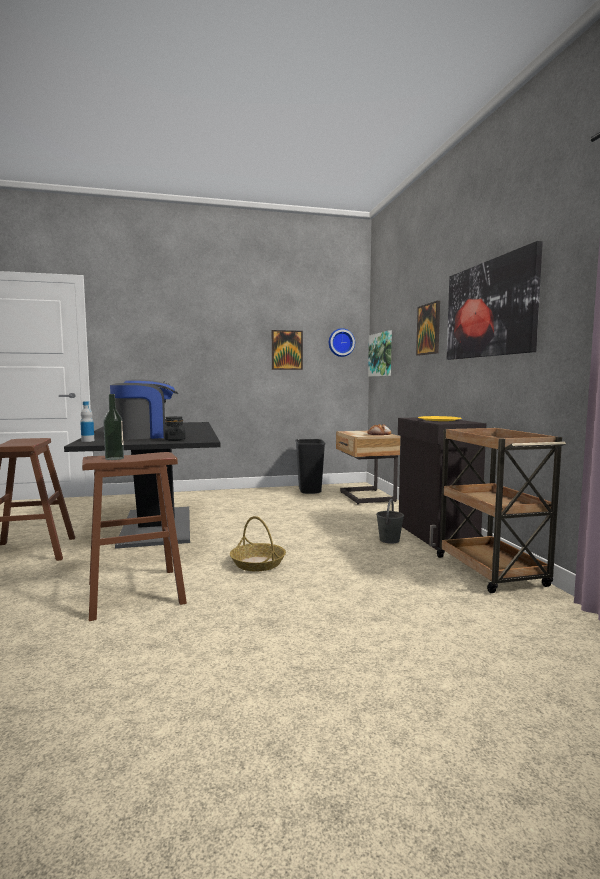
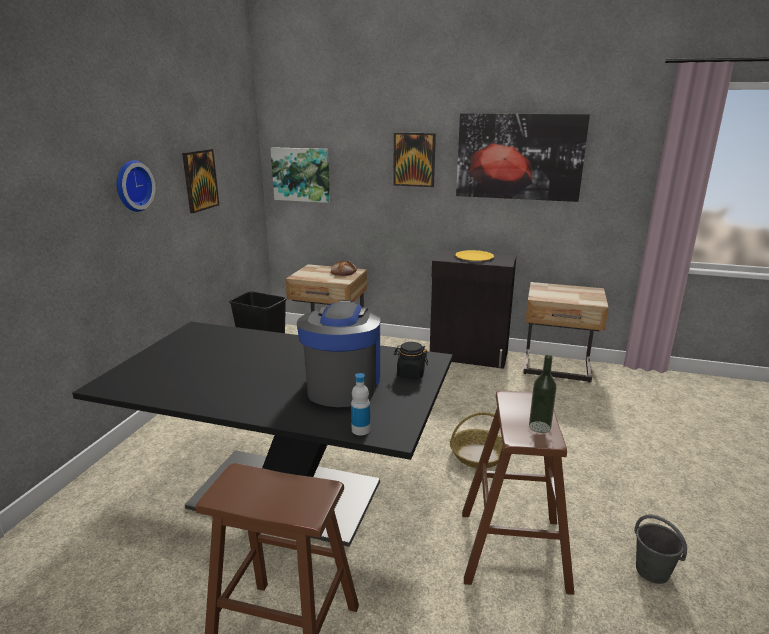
camera: 60 degrees left, 15 degrees up
wall clock [329,328,355,357] -> wall clock moved to [117,160,155,212]
grey bucket [376,499,404,543] -> grey bucket moved to [634,515,687,584]
brown cart [436,428,566,593] -> beige nightstand [523,282,609,383]

